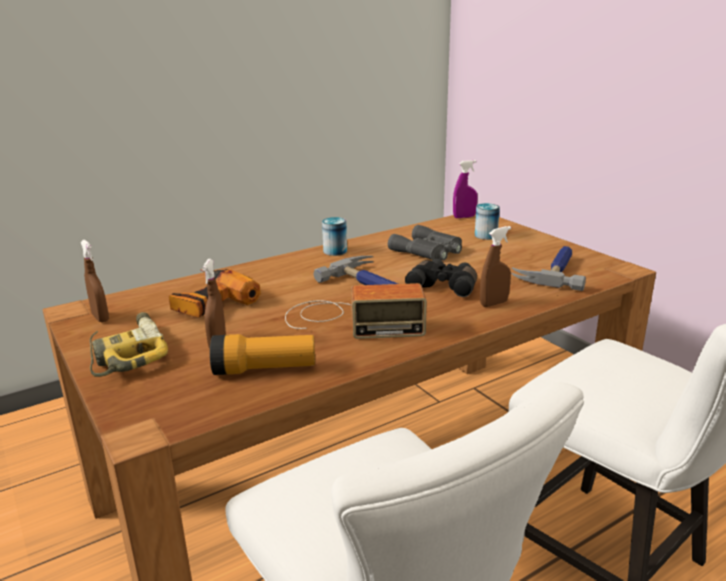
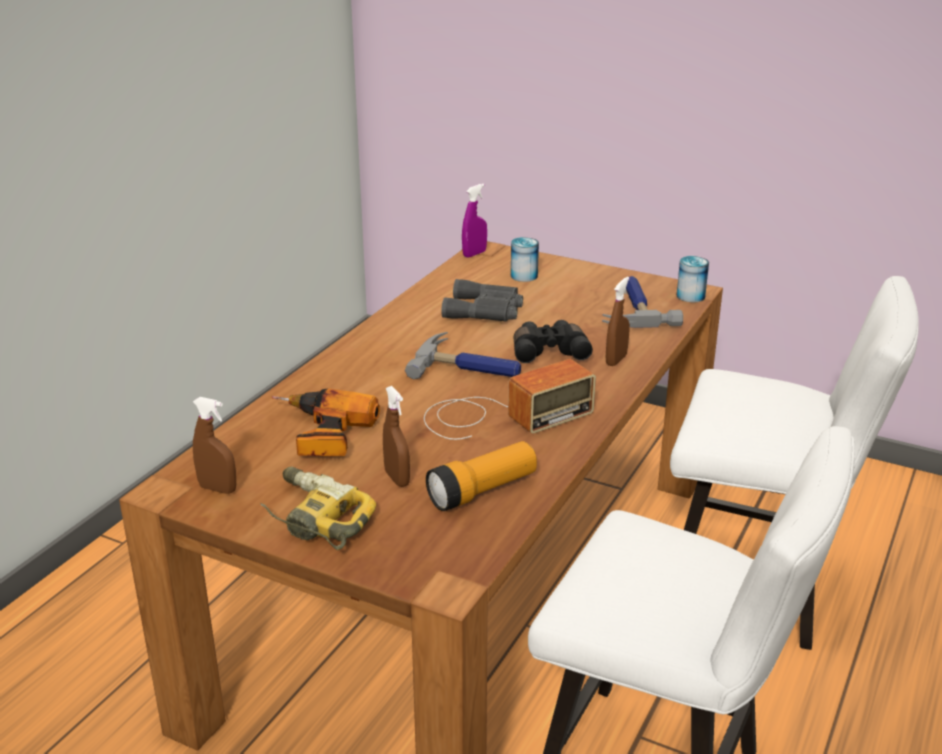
camera: 30 degrees left, 5 degrees up
can [322,217,347,256] -> can moved to [677,256,709,302]

